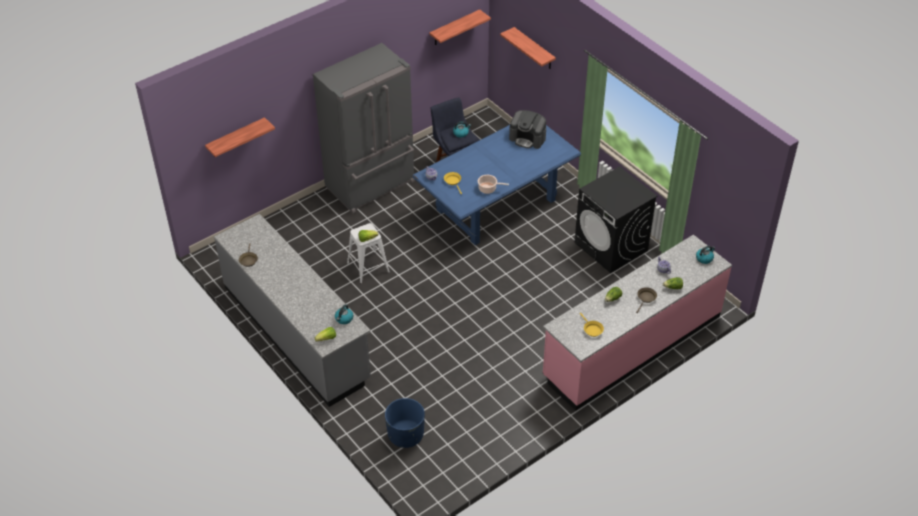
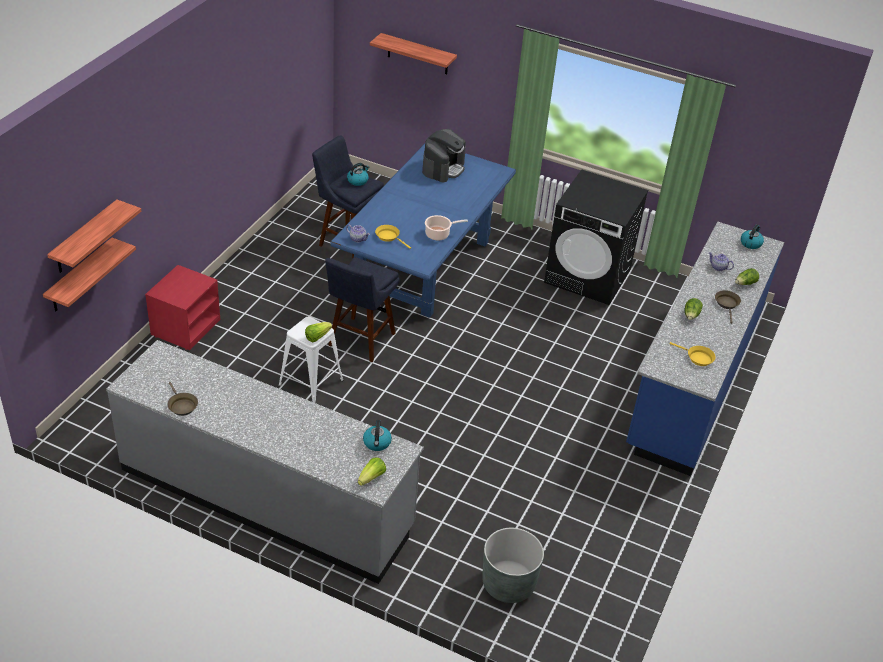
camera: 30 degrees left, 5 degrees down
grey fridge [313,43,415,213] -> none
blue planter [385,398,425,448] -> grey planter [482,528,544,603]
shelf [429,9,491,45] -> shelf moved to [43,238,136,311]
coffee machine [509,110,546,149] -> coffee machine turned 60 degrees counterclockwise [422,129,466,182]
pink counter [543,235,732,411] -> blue counter [626,222,784,476]
none -> red nightstand [145,265,220,350]
none -> blue stool [325,257,400,362]

